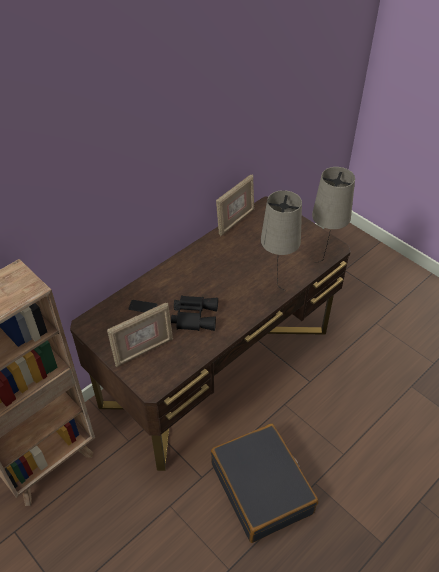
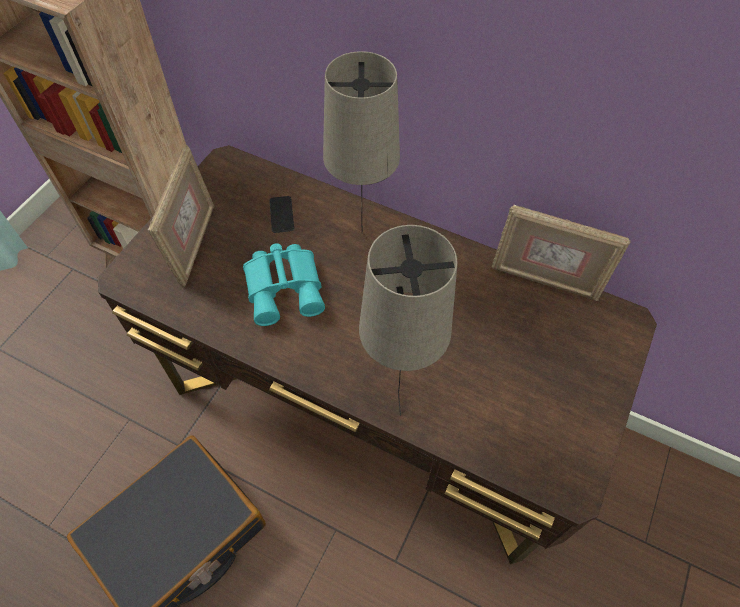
camera: 70 degrees right, 10 degrees up
picture frame [107,303,173,367] -> picture frame turned 120 degrees counterclockwise [148,145,214,287]
black binoculars [171,295,218,331] -> turquoise binoculars [243,243,325,326]
beige table lamp [312,167,355,263] -> beige table lamp moved to [323,51,400,231]

